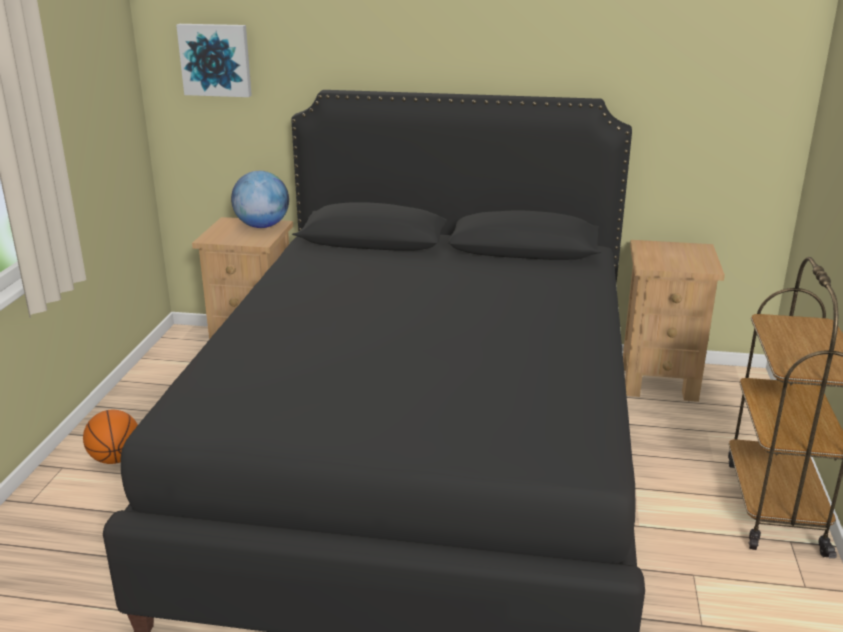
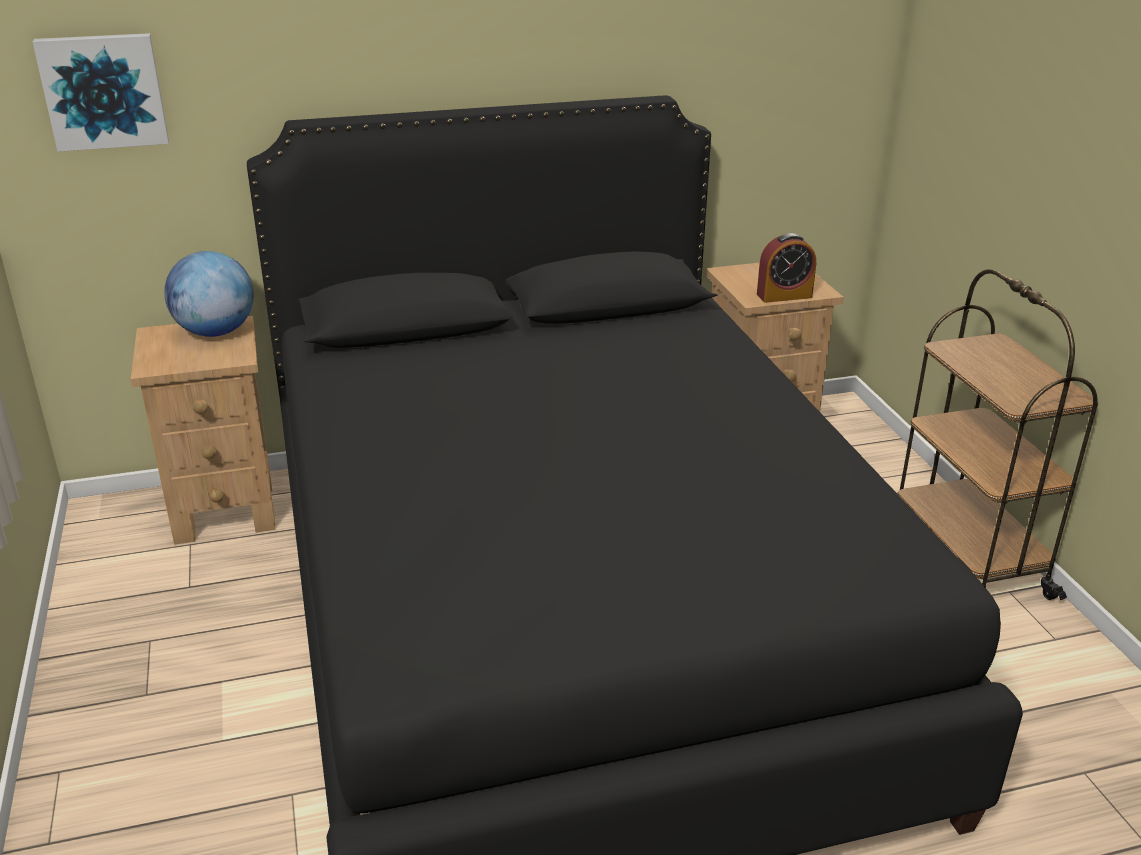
camera: 25 degrees left, 5 degrees up
basketball [83,410,138,464] -> none
none -> alarm clock [757,233,816,303]

